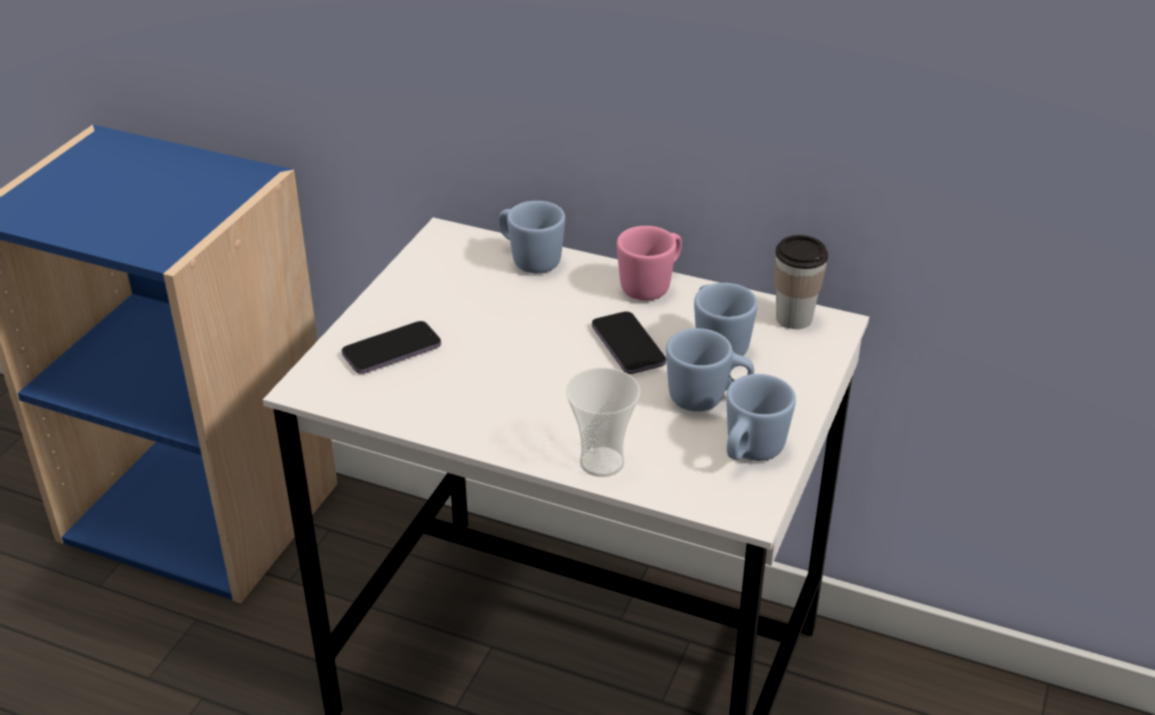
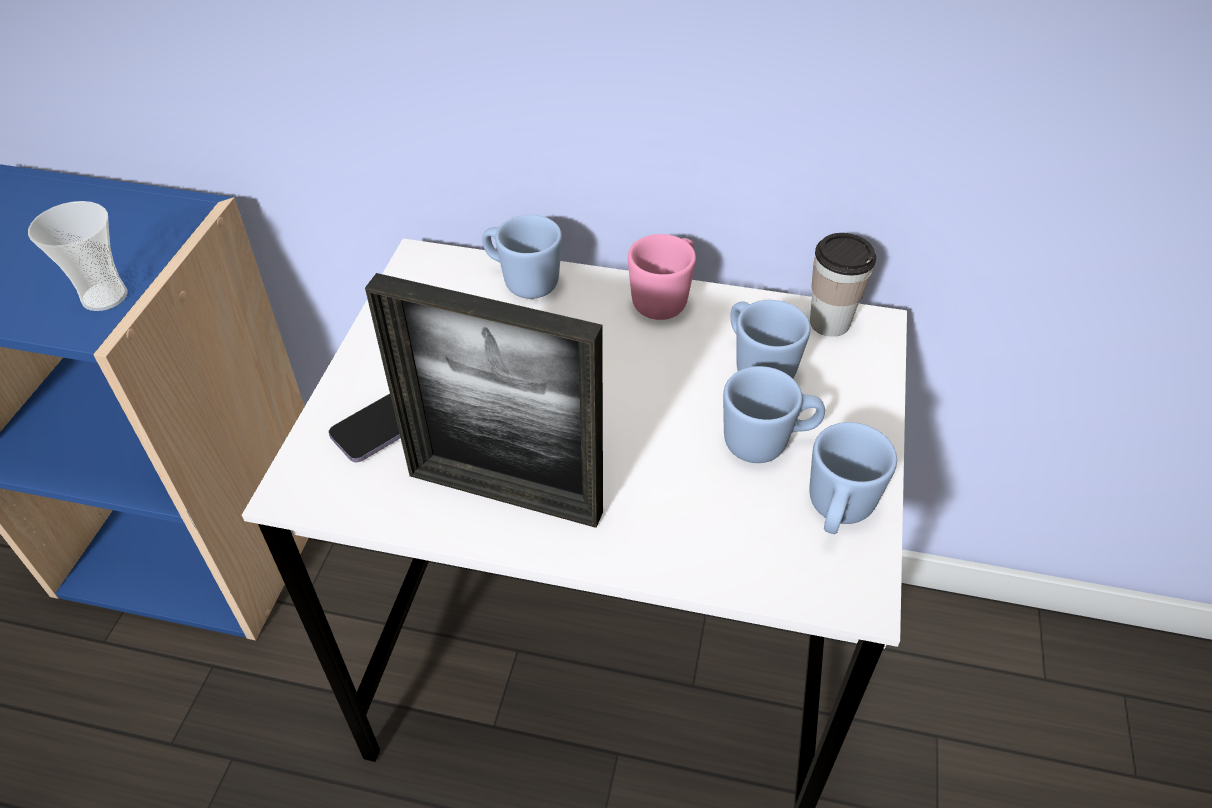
camera: 10 degrees left, 10 degrees up
cup [566,368,640,477] -> cup moved to [28,201,128,311]
phone [592,311,666,374] -> none
none -> picture frame [365,273,603,528]

